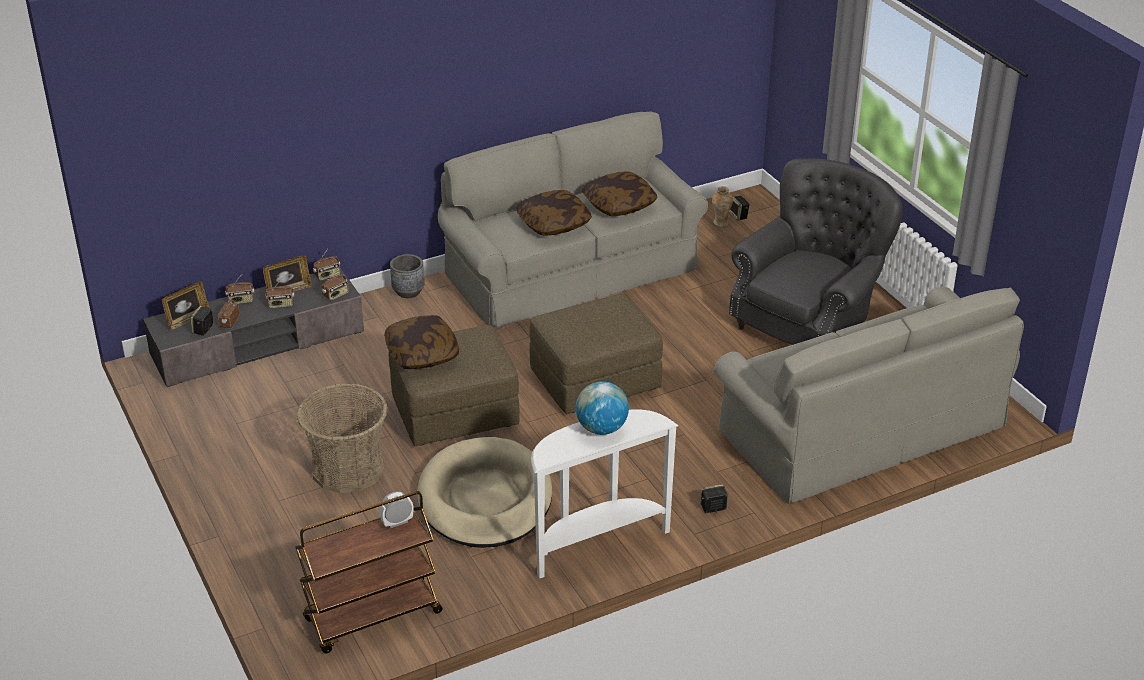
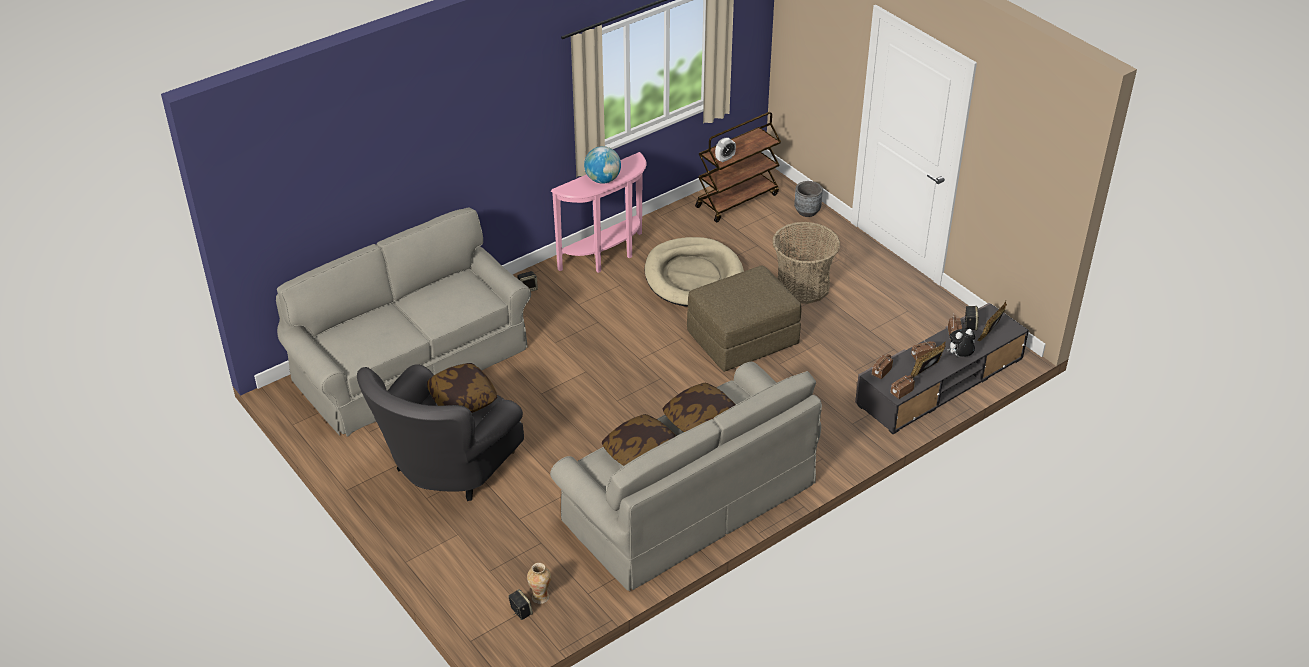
camera: 170 degrees right, 5 degrees up
radio [225,274,255,304] -> plush toy [947,328,975,357]
pillow [384,315,459,369] -> pillow moved to [427,363,497,413]
grey planter [390,254,425,298] -> grey planter moved to [794,181,823,217]
brown ottoman [529,294,663,414] -> none
white console table [531,409,679,579] -> pink console table [551,152,647,273]

